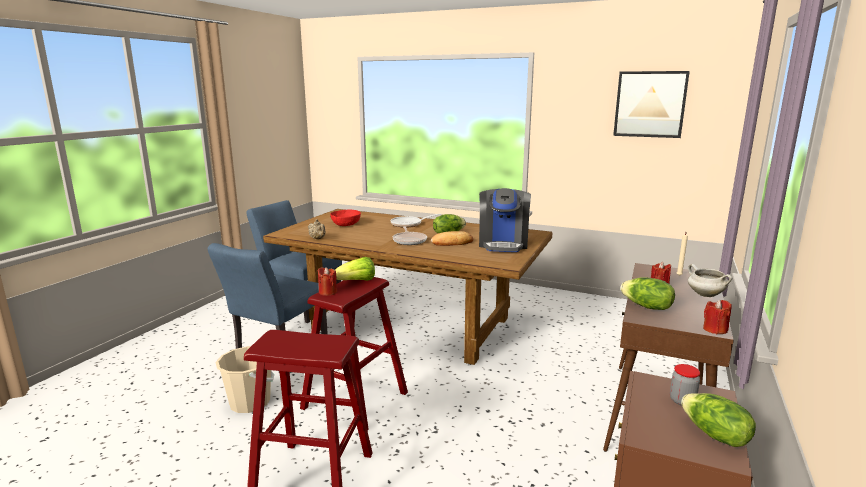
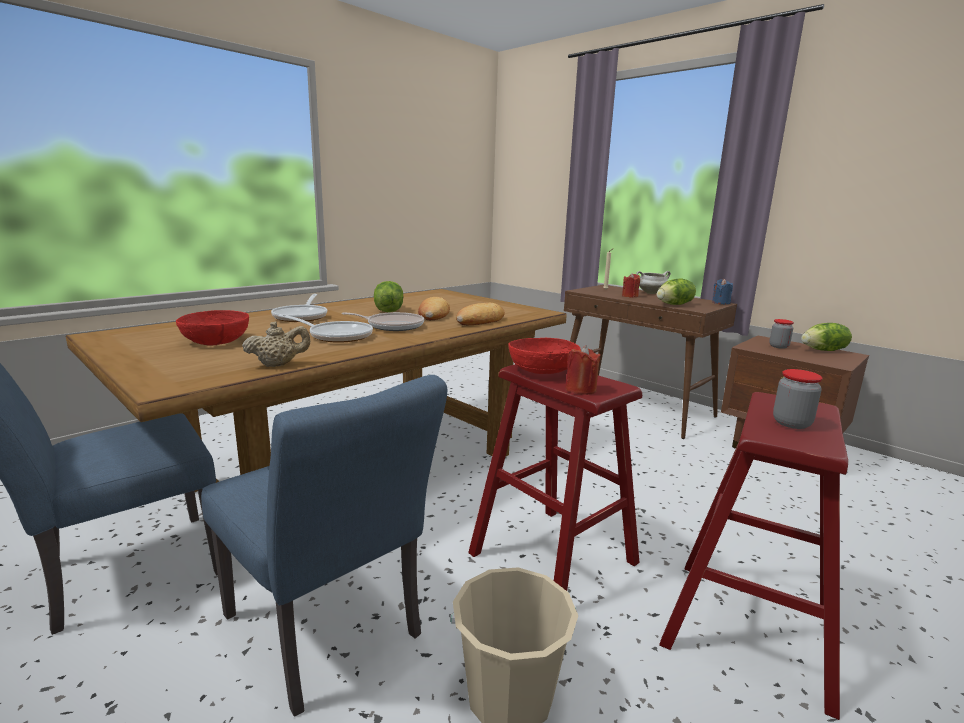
camera: 70 degrees left, 0 degrees up
lettuce [335,257,375,281] -> red bowl [508,338,581,374]
coffee machine [479,188,531,252] -> none
picture [613,71,690,138] -> none
red candle [703,299,732,334] -> blue candle [712,279,733,304]
none -> frying pan [278,314,373,343]
none -> bread [456,303,505,325]
none -> jar [773,369,823,429]

